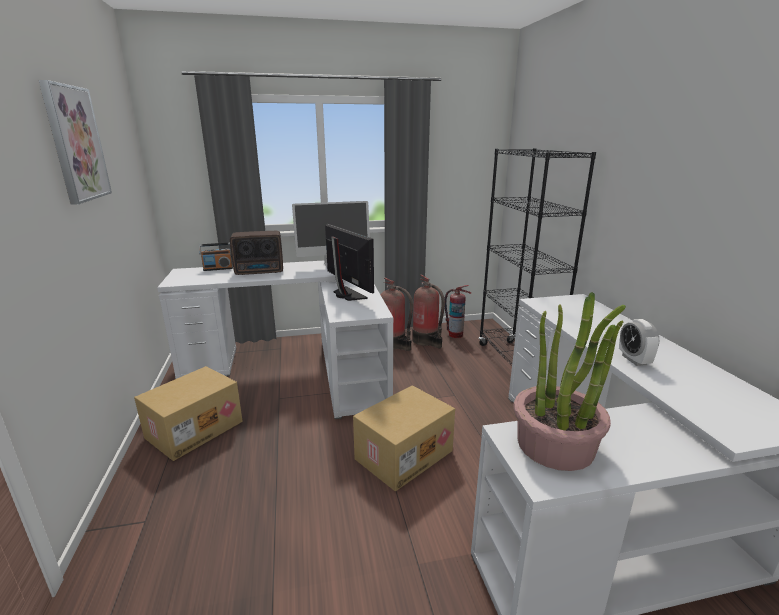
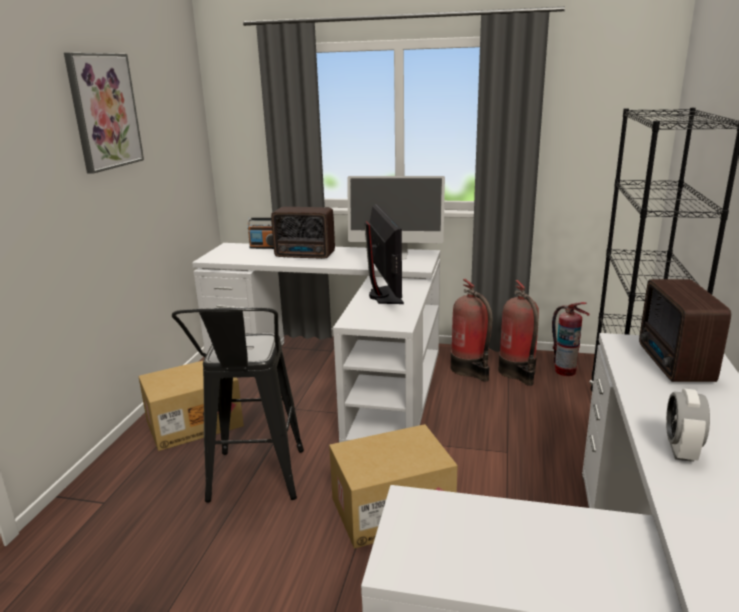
camera: 25 degrees right, 0 degrees up
potted plant [514,292,626,471] -> none
none -> black stool [172,307,304,502]
none -> radio [639,279,731,382]

